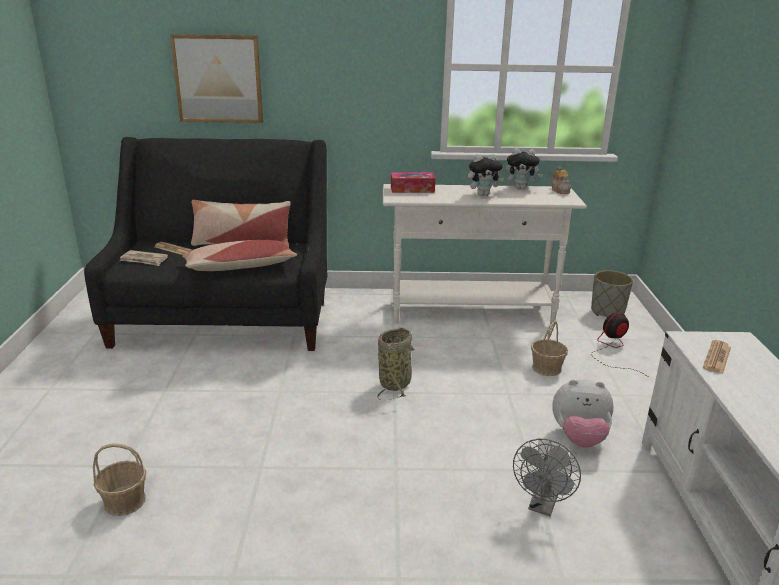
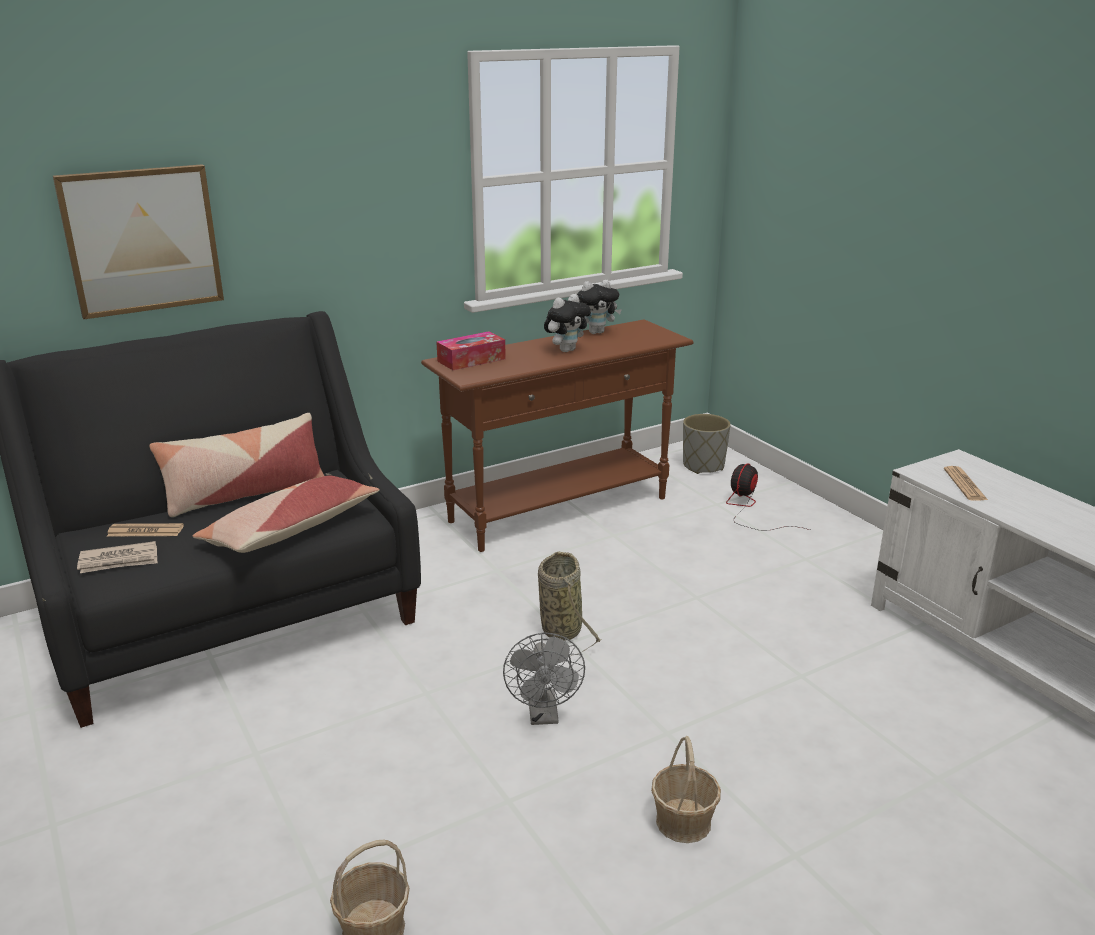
camera: 30 degrees left, 0 degrees up
white console table [383,184,587,325] -> brown console table [421,319,694,552]
grey fan [513,439,581,516] -> grey fan moved to [503,633,585,725]
basket [531,320,568,376] -> basket moved to [651,736,721,843]
teapot [551,166,571,194] -> none
plush toy [552,379,613,448] -> none

